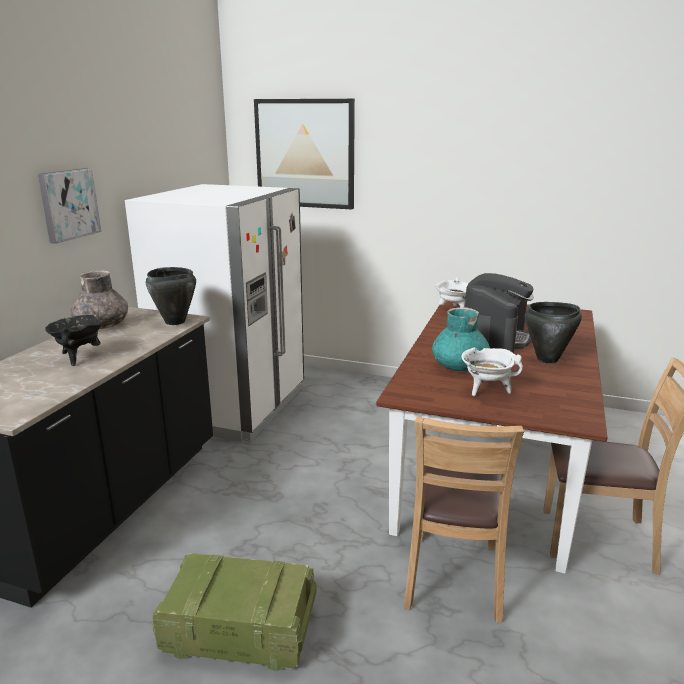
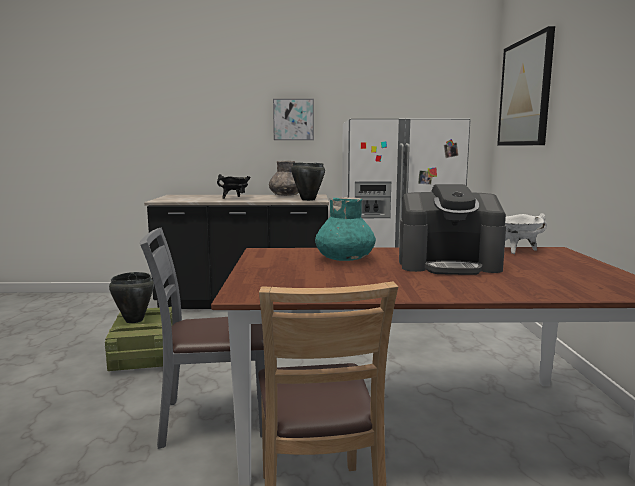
camera: 70 degrees right, 10 degrees down
brown chair [404,416,524,623] -> grey chair [140,228,265,449]
white cooking pot [462,347,523,396] -> none
black cooking pot [525,302,582,363] -> black cooking pot moved to [109,272,154,323]

